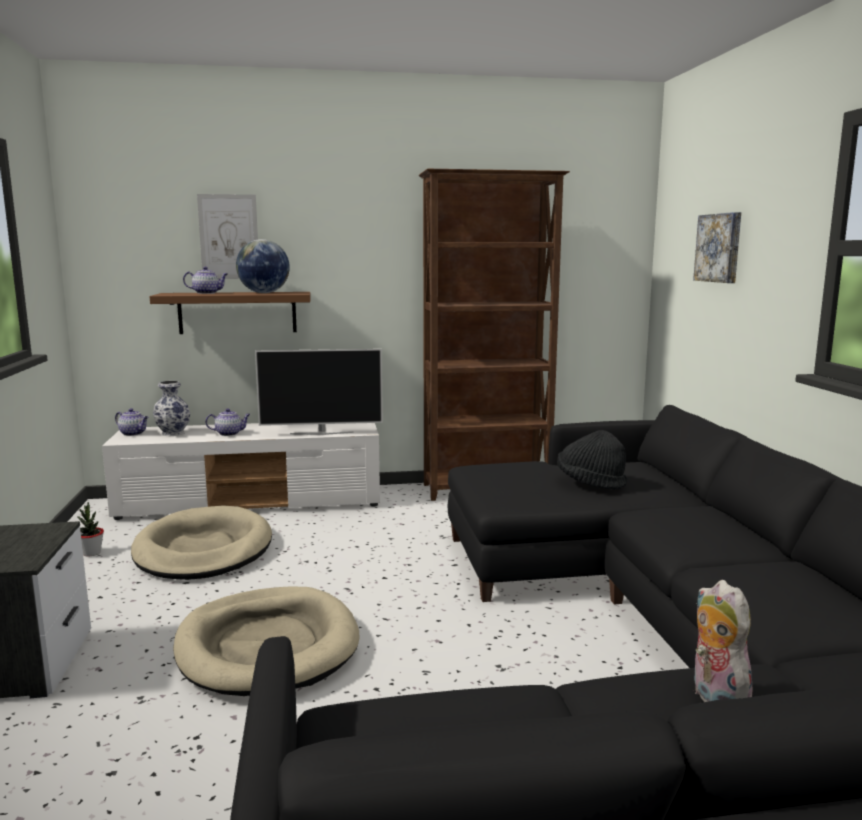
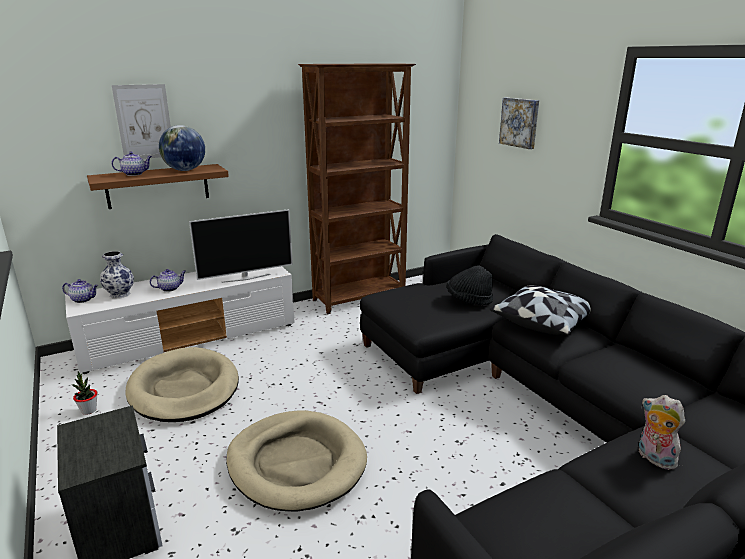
camera: 20 degrees left, 10 degrees up
none -> pillow [490,285,590,336]

